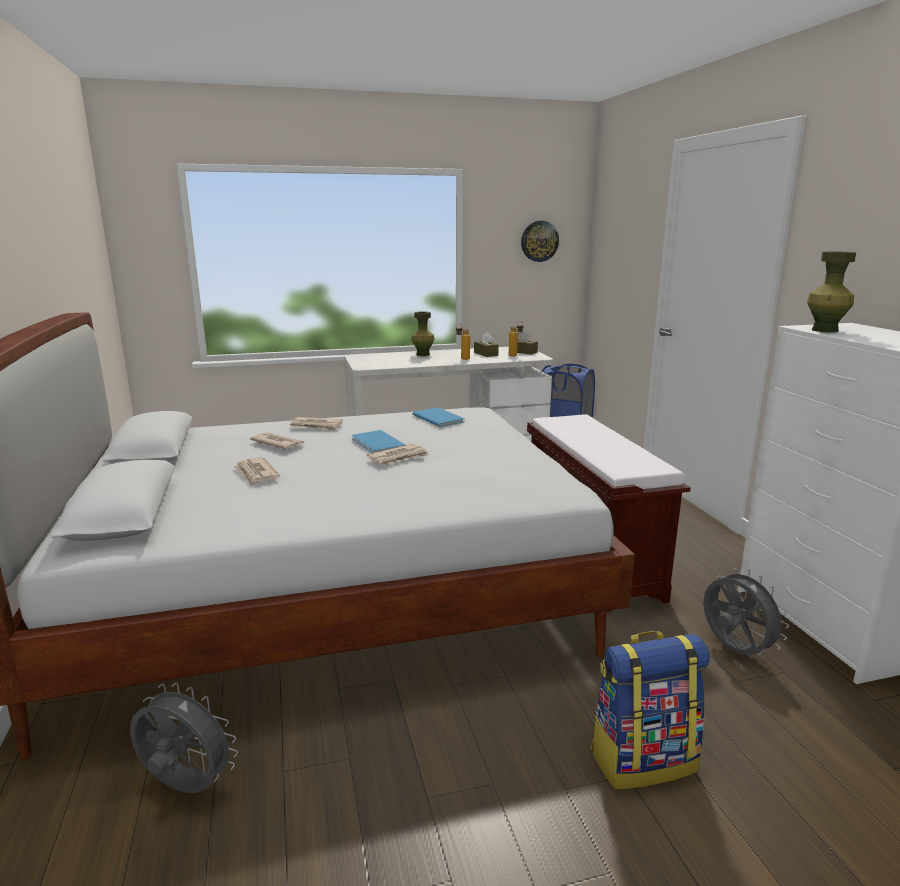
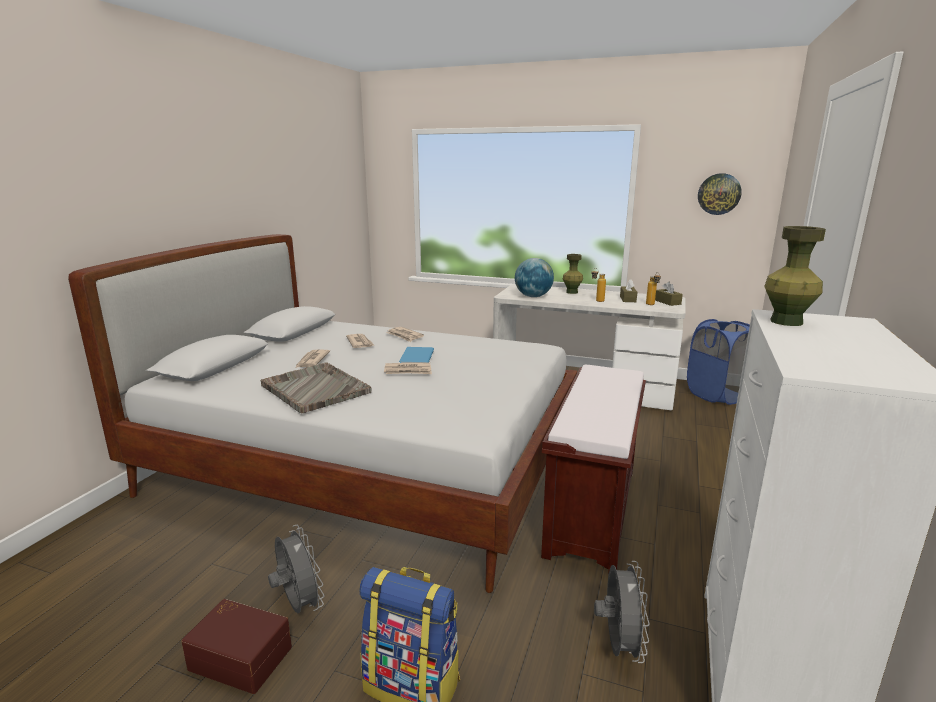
camera: 35 degrees right, 0 degrees up
grey fan [130,683,238,793] -> grey fan moved to [268,525,324,613]
blue book [412,407,465,427] -> none
none -> brown storage box [181,599,292,694]
none -> grey tray [260,362,371,413]
none -> globe [515,258,554,297]

